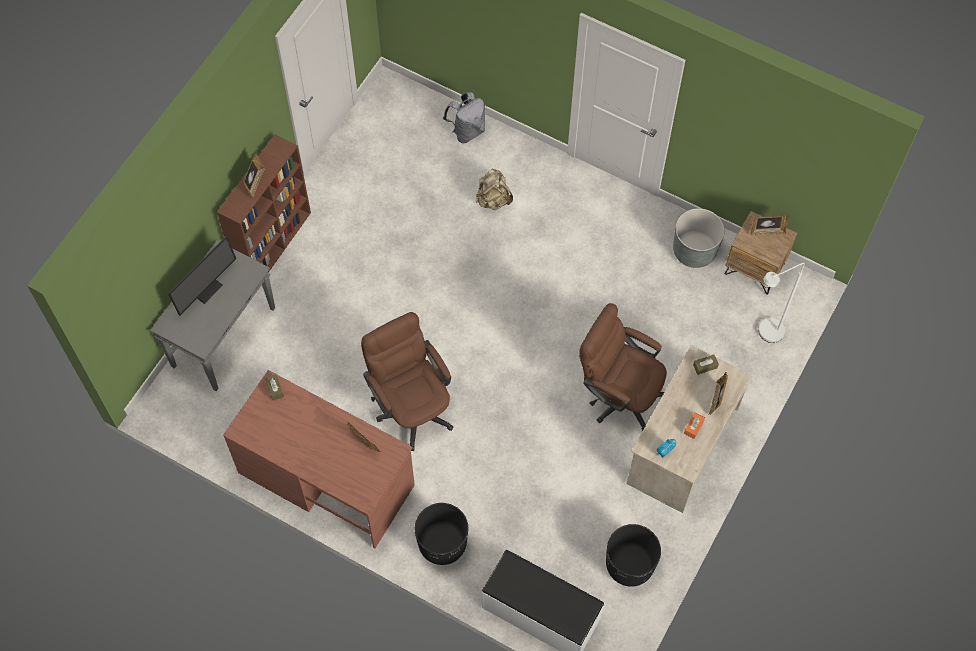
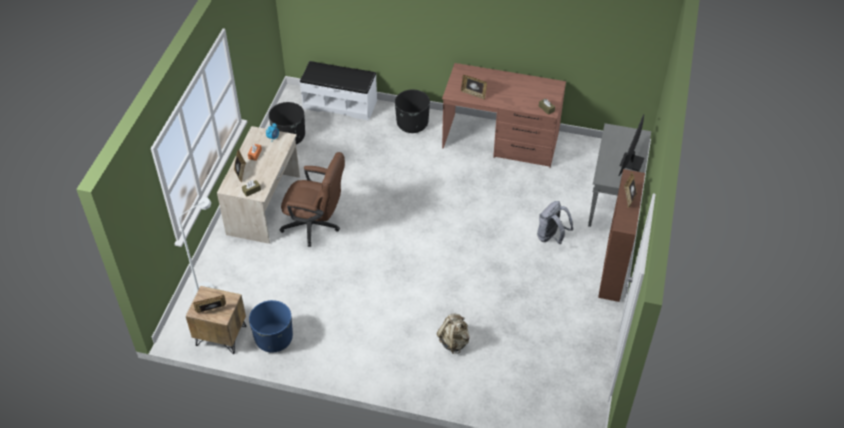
camera: 165 degrees right, 15 degrees down
brown office chair [361,312,453,451] -> none
grey backpack [443,92,485,144] -> grey backpack moved to [537,201,573,244]
grey planter [673,208,725,268] -> blue planter [249,300,293,353]

